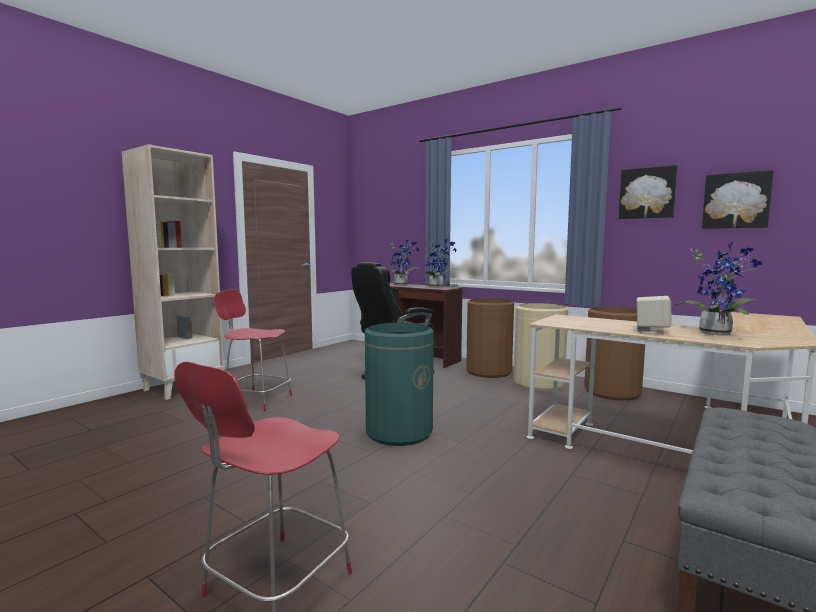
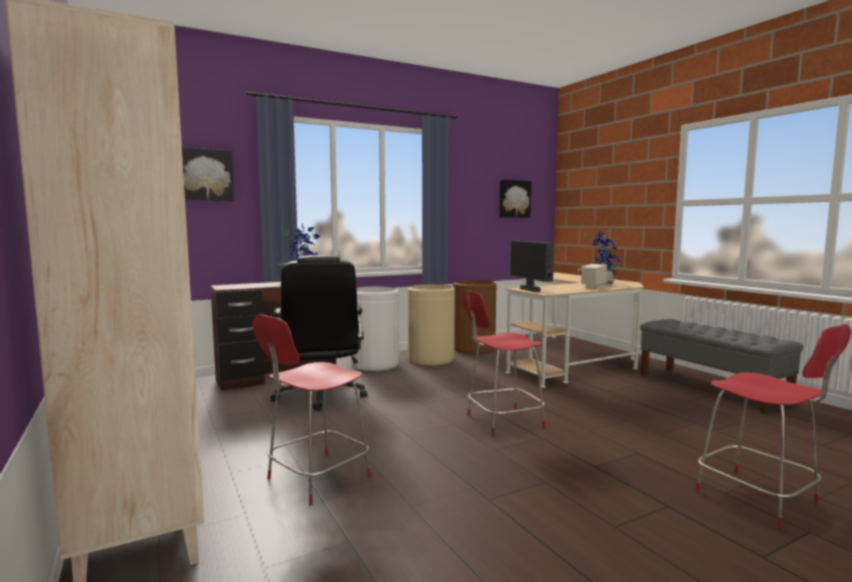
camera: 65 degrees left, 0 degrees up
green trash can [365,323,434,446] -> red chair [462,290,545,436]
potted plant [389,239,419,286] -> none
brown trash can [466,298,514,378] -> white trash can [351,286,399,371]
picture [619,165,677,219] -> picture moved to [182,147,234,201]
none -> monitor [510,241,554,292]

